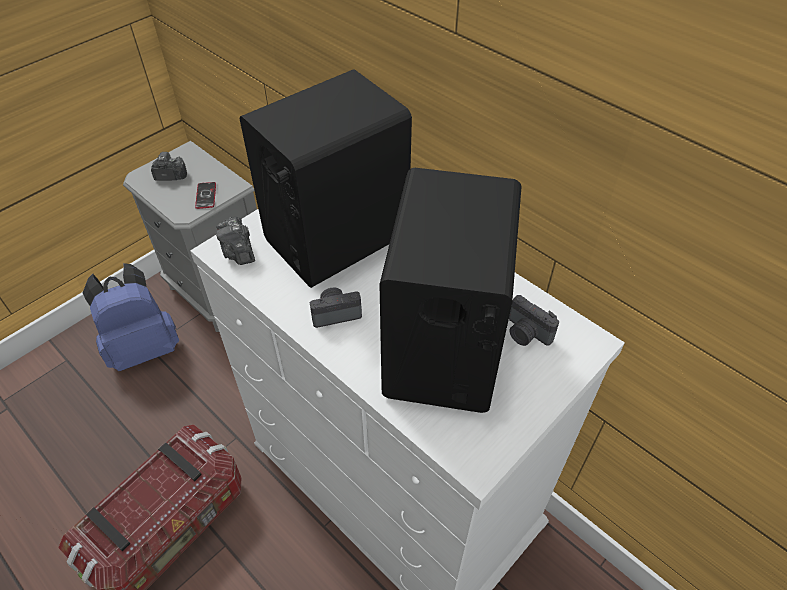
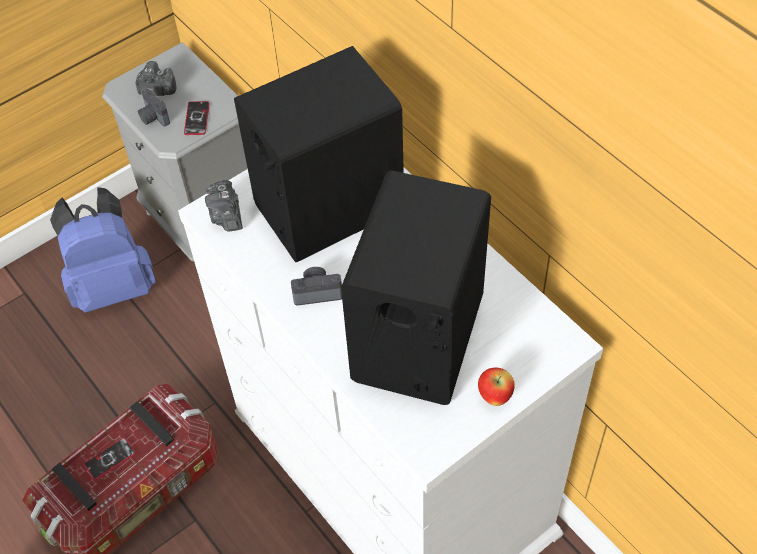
camera: 10 degrees right, 5 degrees up
camera [509,295,559,346] -> camera moved to [138,89,170,126]
none -> phone [84,438,136,480]
none -> apple [478,368,515,406]

